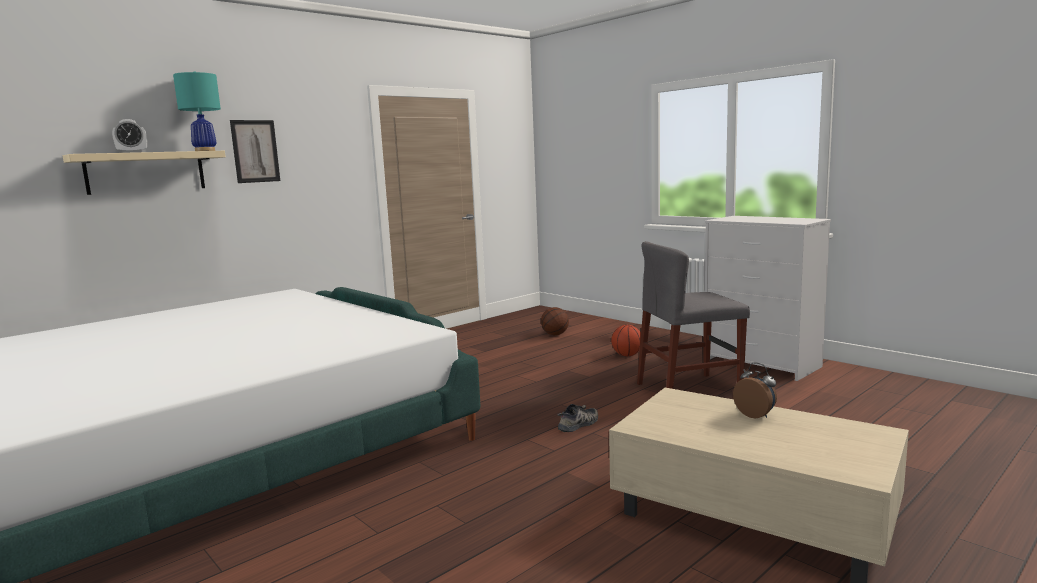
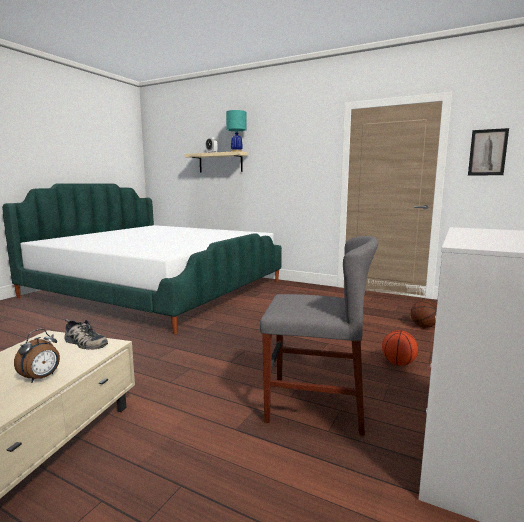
camera: 70 degrees right, 0 degrees up
picture [230,120,280,183] -> picture moved to [468,128,509,176]
shoe [557,404,598,432] -> shoe moved to [64,319,108,350]
grey chair [637,241,750,389] -> grey chair turned 135 degrees clockwise [260,236,378,436]

